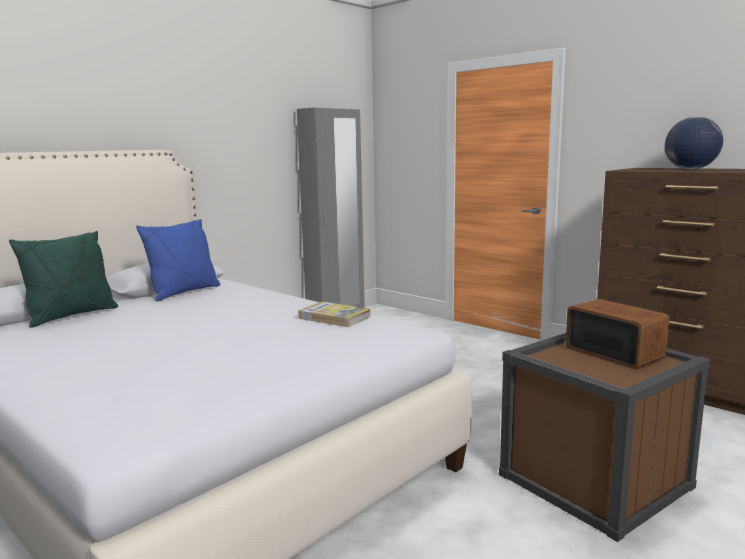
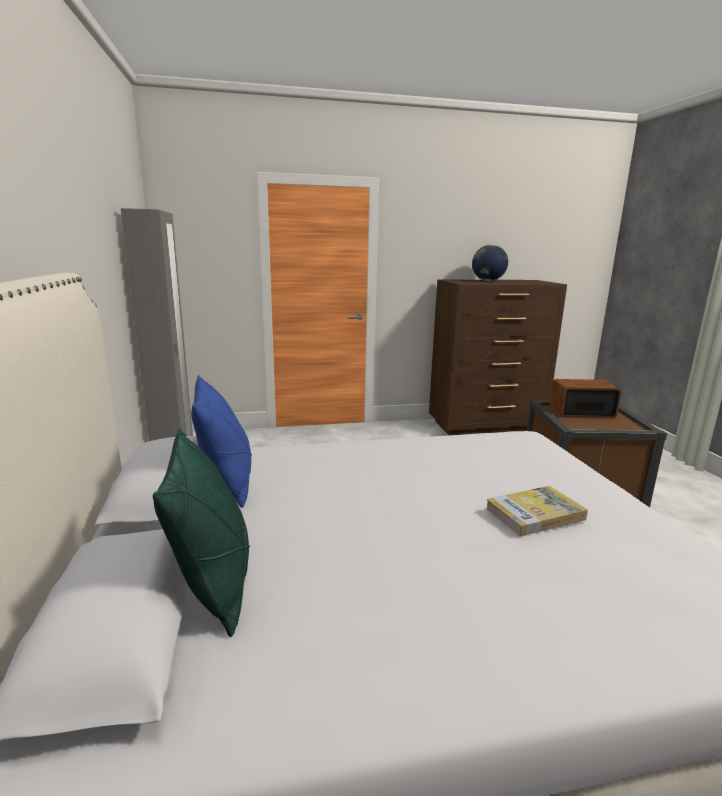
camera: 55 degrees left, 5 degrees up
book [298,302,371,327] -> book moved to [486,486,588,537]

